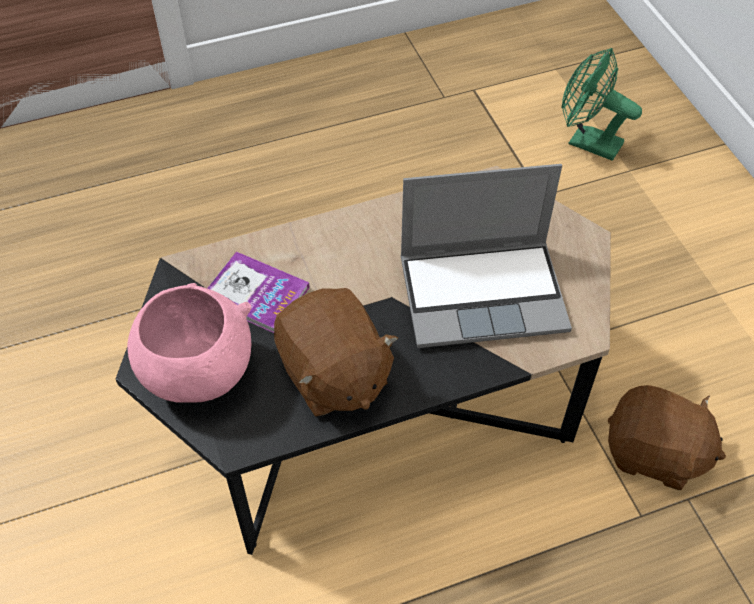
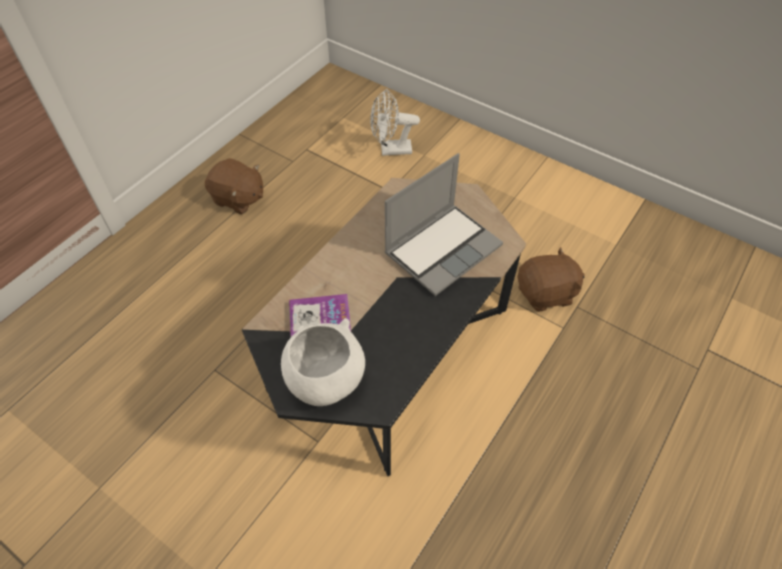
camera: 35 degrees left, 0 degrees up
pink bowl [127,283,251,403] -> white bowl [281,318,365,406]
brown plush toy [274,288,398,417] -> brown plush toy moved to [205,158,263,215]
green fan [562,48,642,161] -> white fan [370,89,420,156]

